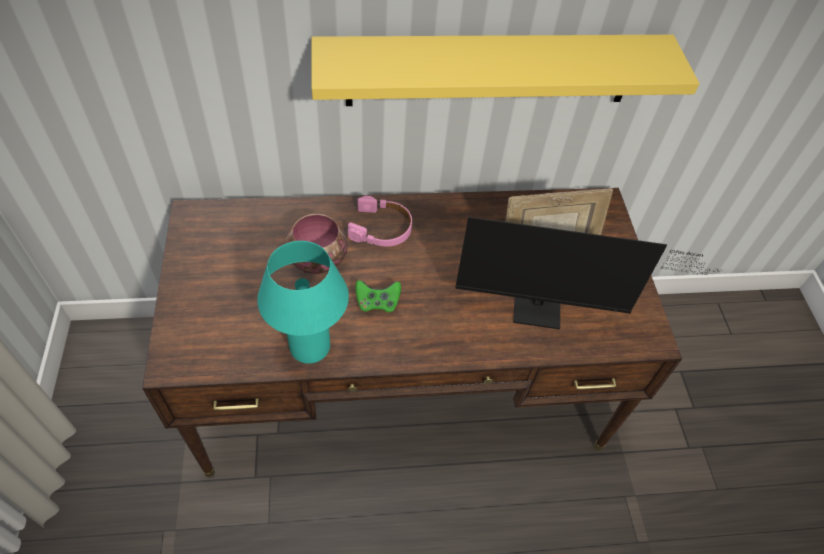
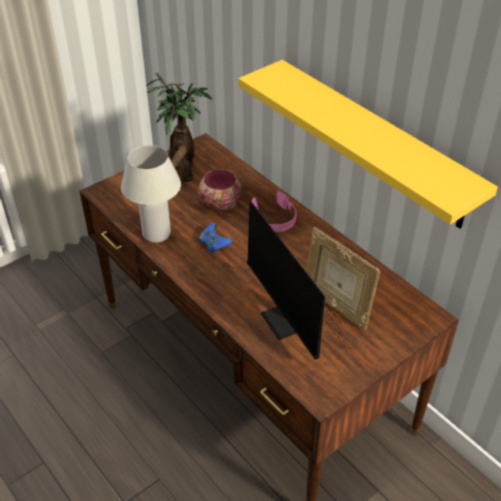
camera: 60 degrees right, 10 degrees down
turquoise table lamp [257,241,349,364] -> white table lamp [121,145,181,243]
green game controller [355,280,401,312] -> blue game controller [199,223,232,254]
none -> potted plant [146,73,213,182]

